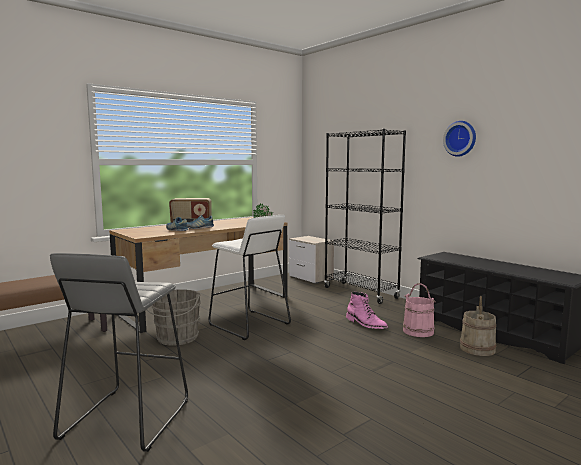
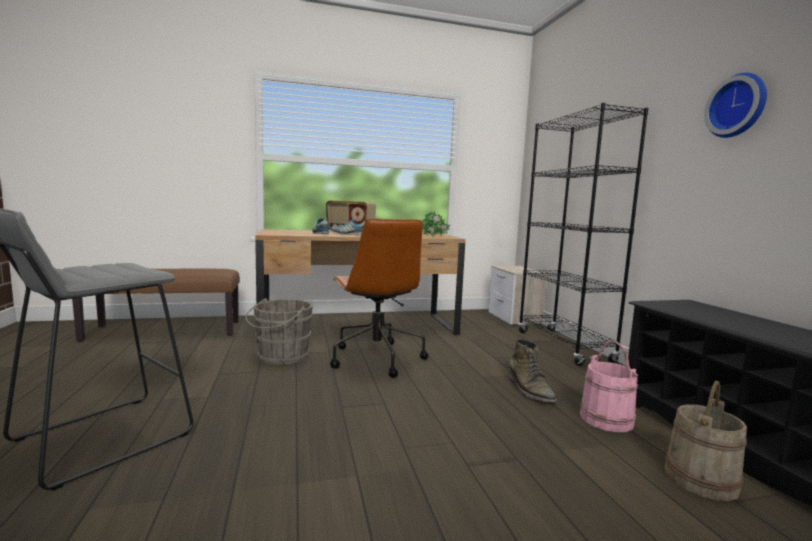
camera: 25 degrees right, 0 degrees up
white stool [209,215,291,340] -> brown office chair [330,219,428,378]
pink boot [346,292,388,329] -> green boot [507,339,557,402]

